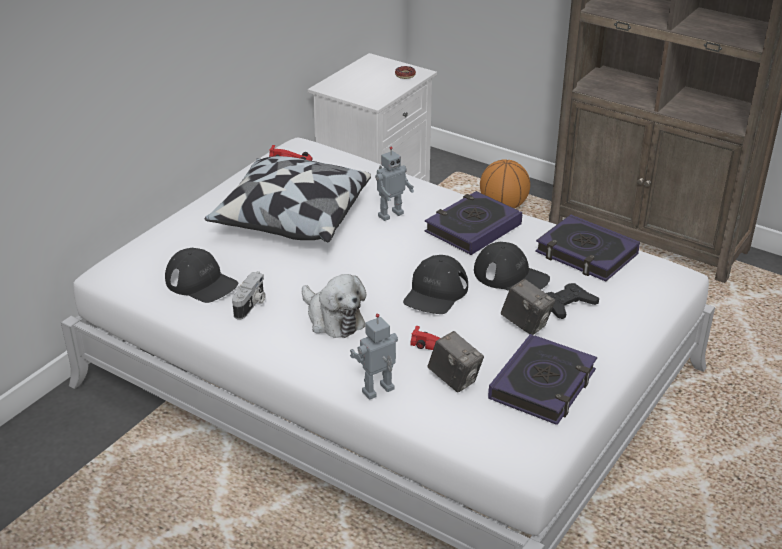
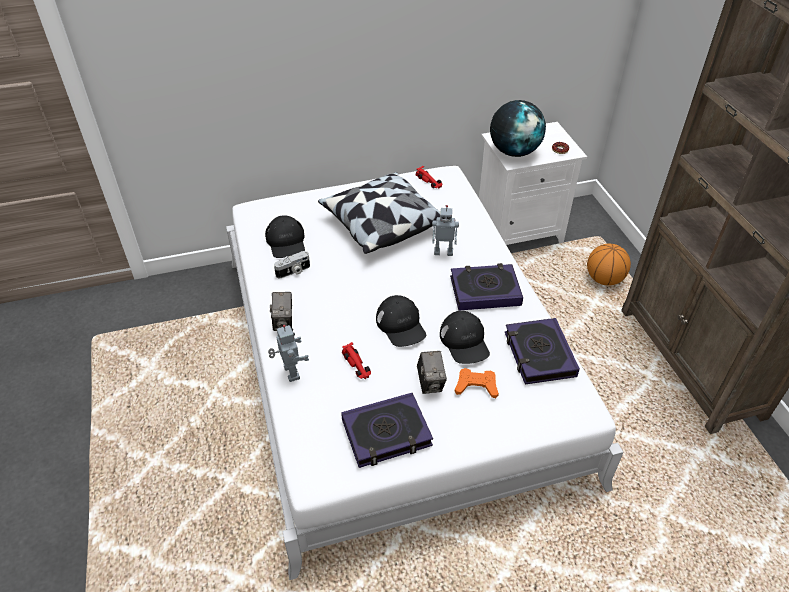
camera: 40 degrees right, 10 degrees up
plush toy [302,274,366,338] -> none
toy robot [350,314,398,400] -> toy robot turned 60 degrees clockwise [268,325,309,382]
black cap [403,255,468,314] -> black cap turned 90 degrees counterclockwise [376,295,426,347]
camera [428,331,484,392] -> camera moved to [270,292,292,331]
black game controller [546,283,599,319] -> orange game controller [455,368,499,398]
none -> globe [490,100,546,157]

